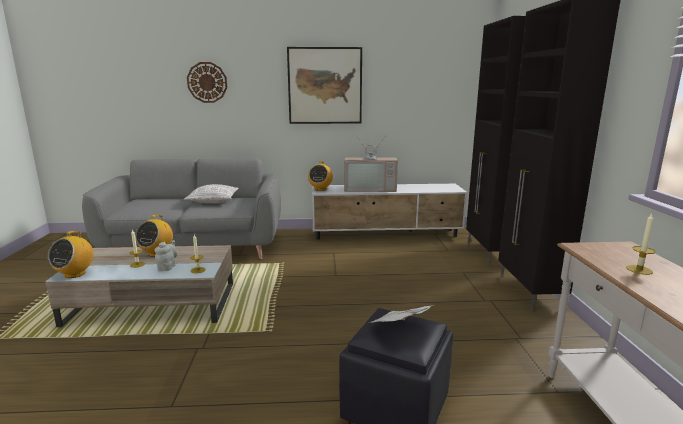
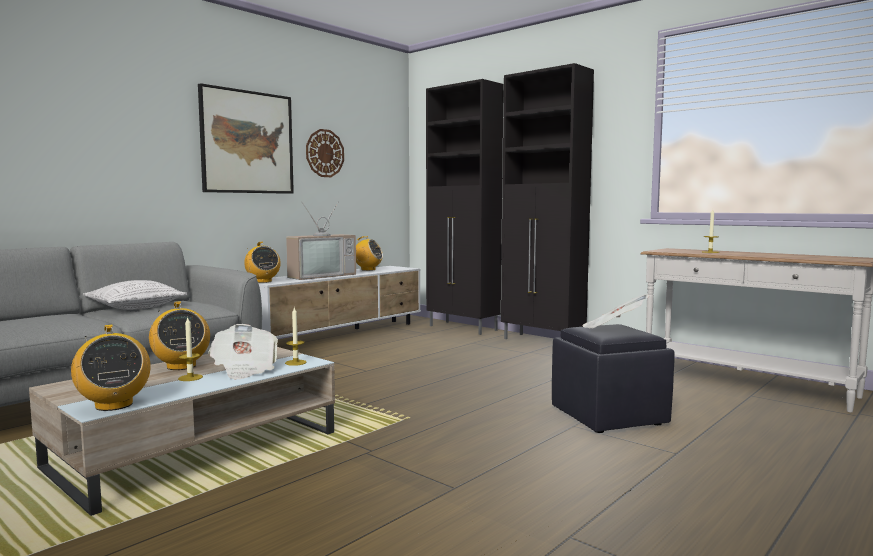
camera: 45 degrees left, 10 degrees down
grey teapot [154,240,177,271] -> newspaper [208,324,278,380]
wall clock [187,62,227,103] -> wall clock moved to [306,129,344,177]
none -> radio [356,236,383,271]

